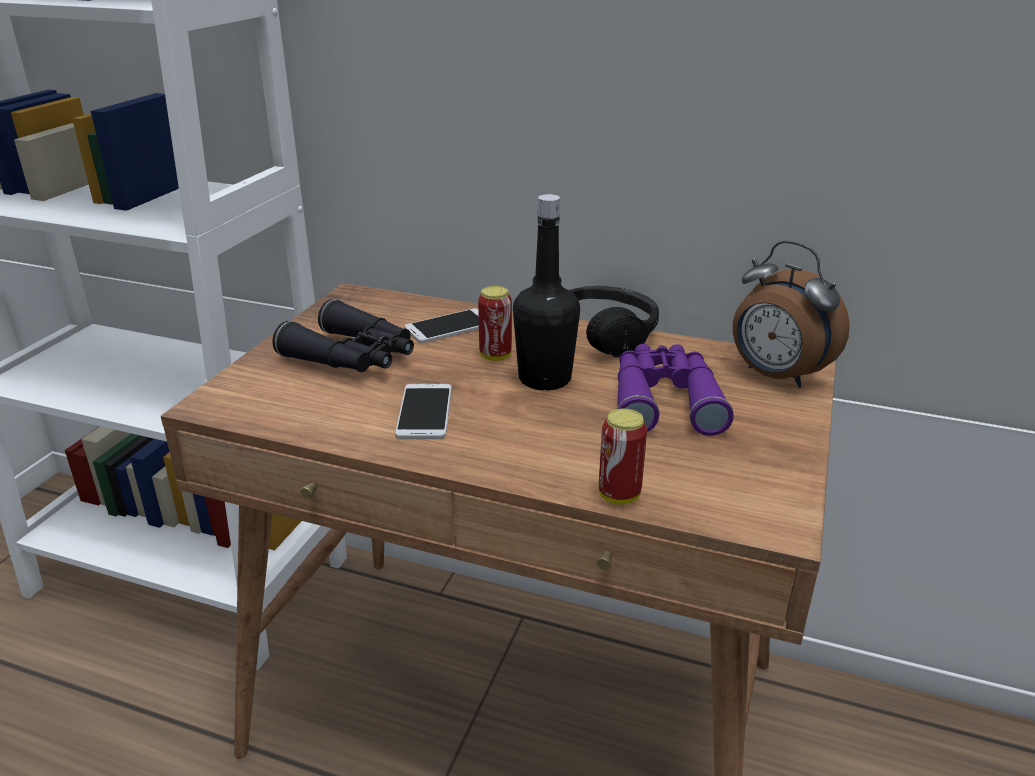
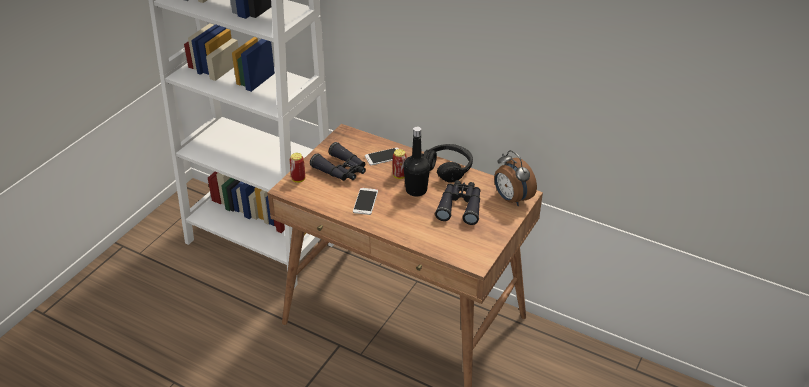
camera: 10 degrees right, 10 degrees up
can [599,409,647,505] -> can moved to [290,153,305,183]
purple binoculars [617,344,734,436] -> black binoculars [435,180,480,225]

